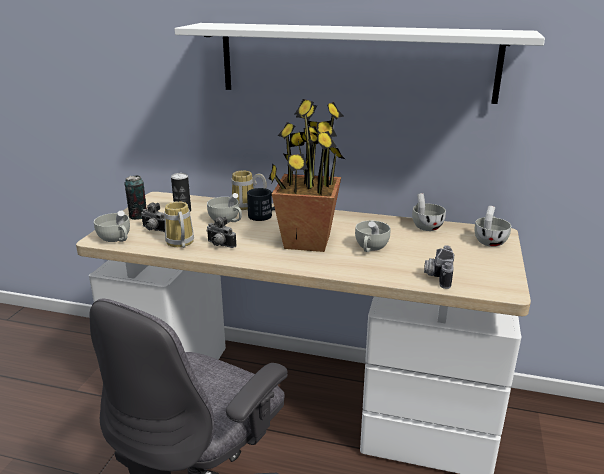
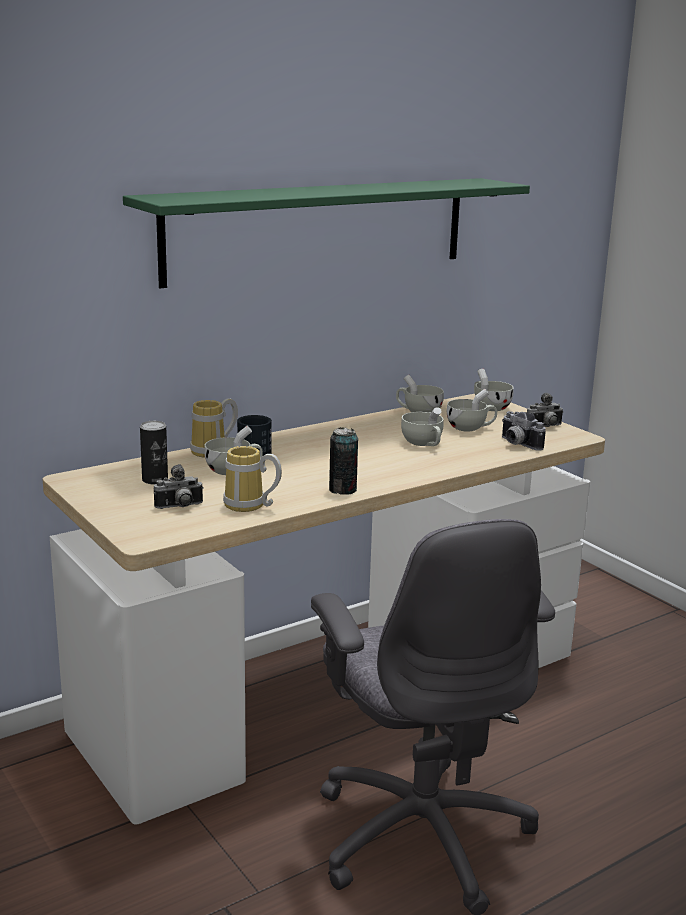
camera: 50 degrees left, 5 degrees down
white cup [94,210,130,242] -> white cup moved to [447,389,497,432]
can [125,176,147,220] -> can moved to [329,427,358,495]
white shelf [174,23,545,104] -> green shelf [123,178,530,289]
camera [206,216,237,248] -> camera moved to [527,393,564,427]
potted plant [269,99,345,252] -> none

